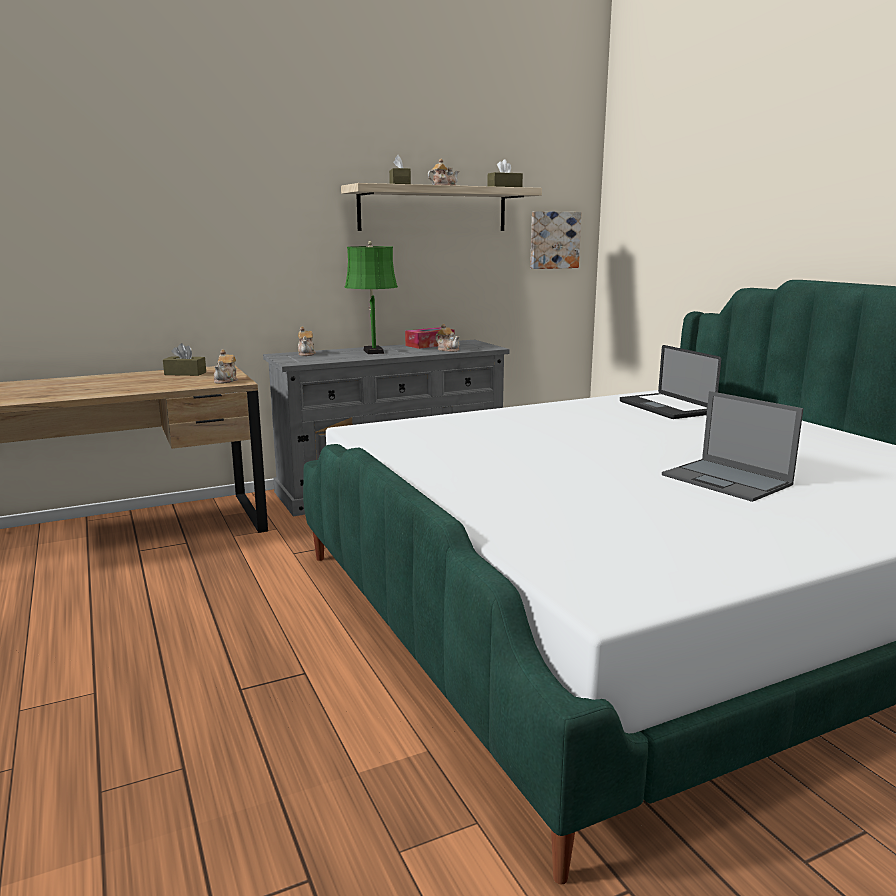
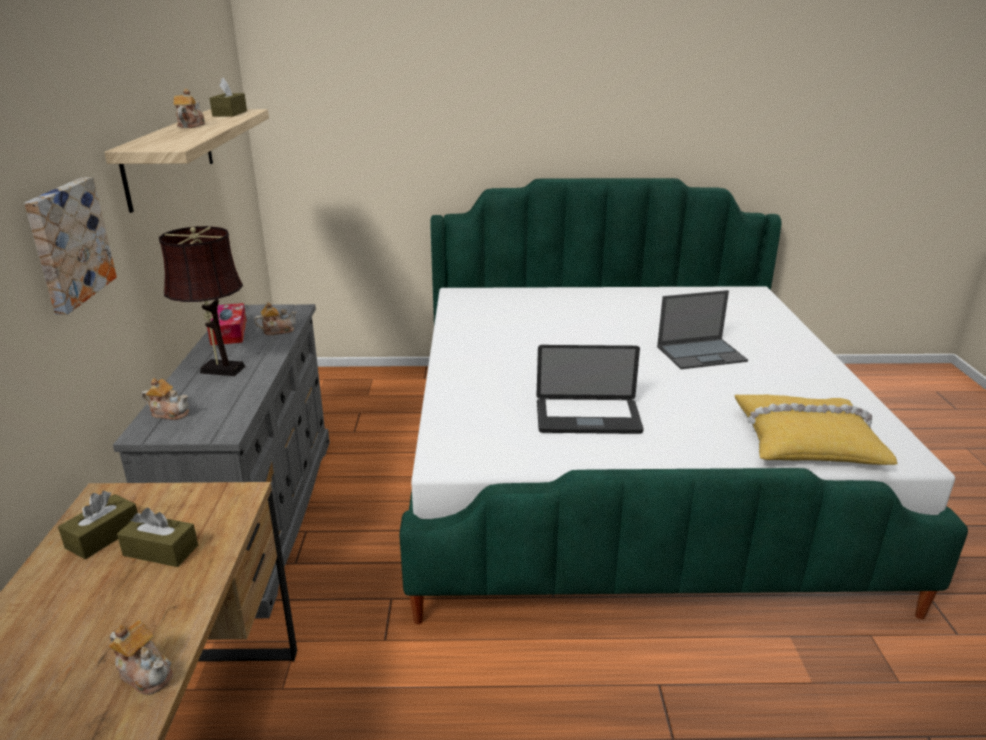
camera: 65 degrees left, 10 degrees up
teapot [214,349,238,384] -> teapot moved to [108,620,173,695]
green table lamp [344,241,398,354] -> brown table lamp [159,226,245,376]
brown tissue box [389,155,411,184] -> brown tissue box moved to [117,508,198,567]
picture [530,211,581,269] -> picture moved to [24,177,117,315]
laptop [620,345,721,419] -> laptop moved to [537,345,643,434]
none -> yellow pillow [735,395,898,465]

